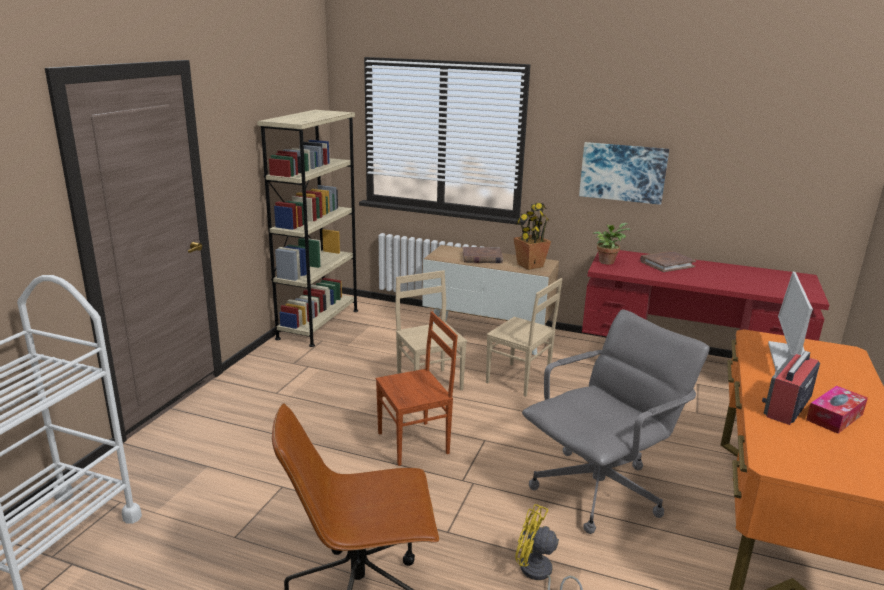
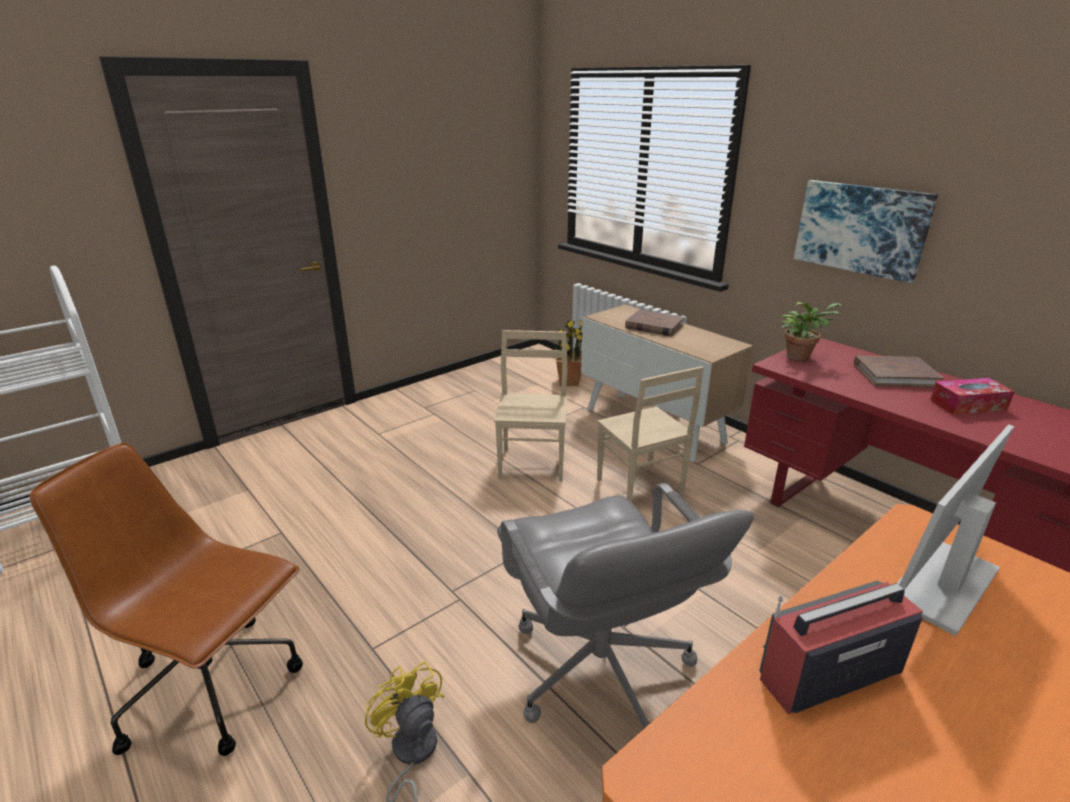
camera: 30 degrees right, 5 degrees up
beige bookcase [257,110,358,347] -> none
brown chair [376,311,458,466] -> none
potted plant [514,203,551,270] -> potted plant moved to [554,320,583,386]
grey office chair [522,309,710,534] -> grey office chair turned 75 degrees clockwise [497,483,754,730]
tissue box [806,385,868,434] -> tissue box moved to [930,378,1015,415]

